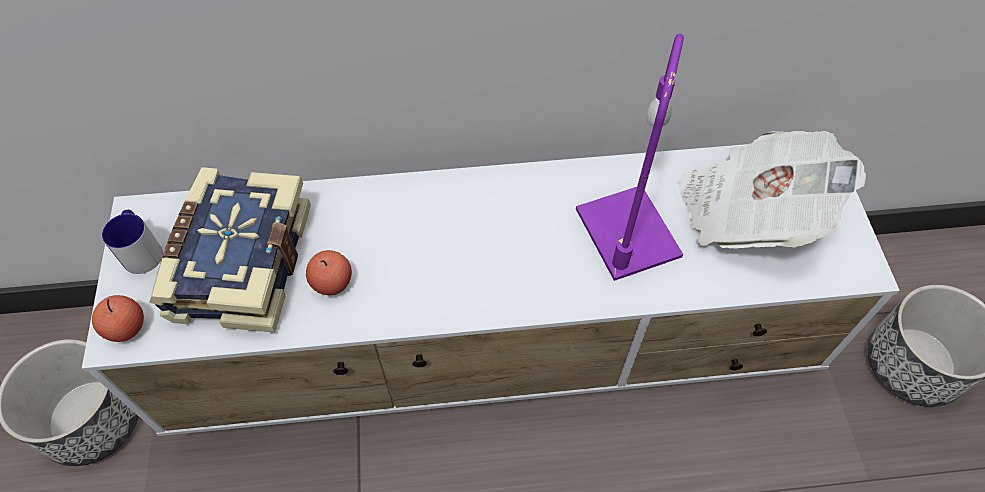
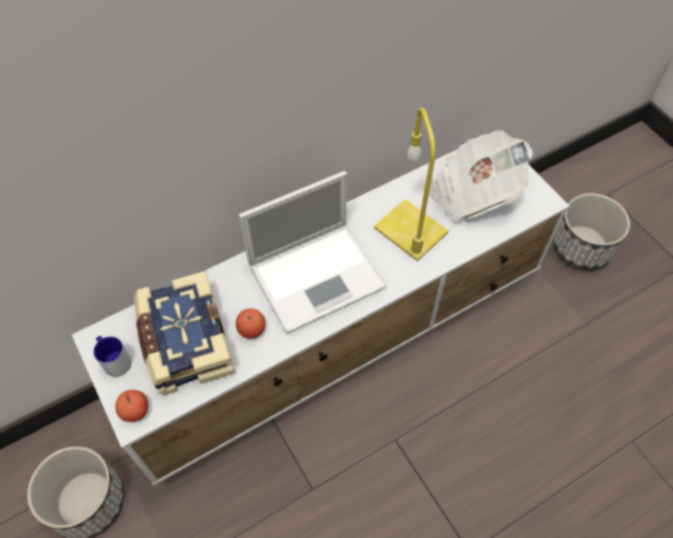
camera: 25 degrees left, 0 degrees up
purple table lamp [576,34,684,281] -> yellow table lamp [374,108,448,261]
none -> laptop [239,171,386,334]

